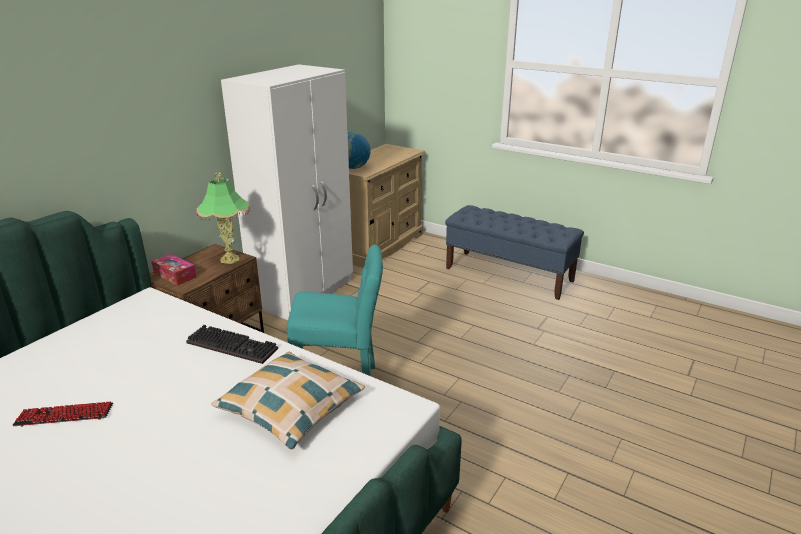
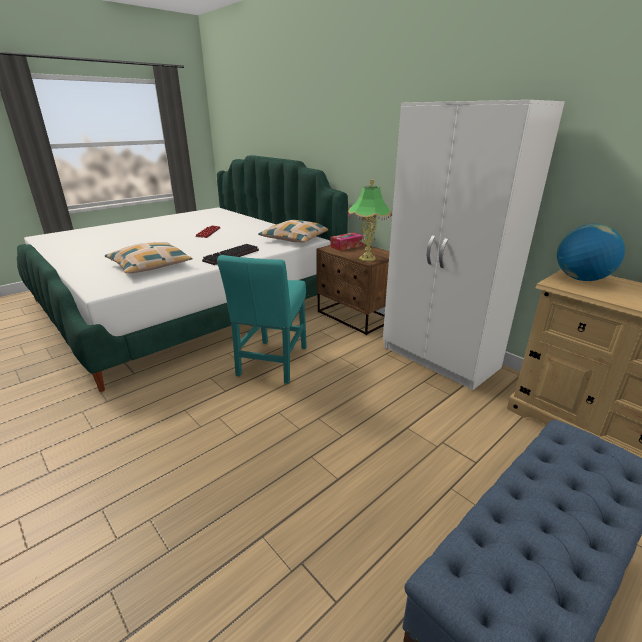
camera: 105 degrees right, 0 degrees up
none -> pillow [258,220,328,243]

